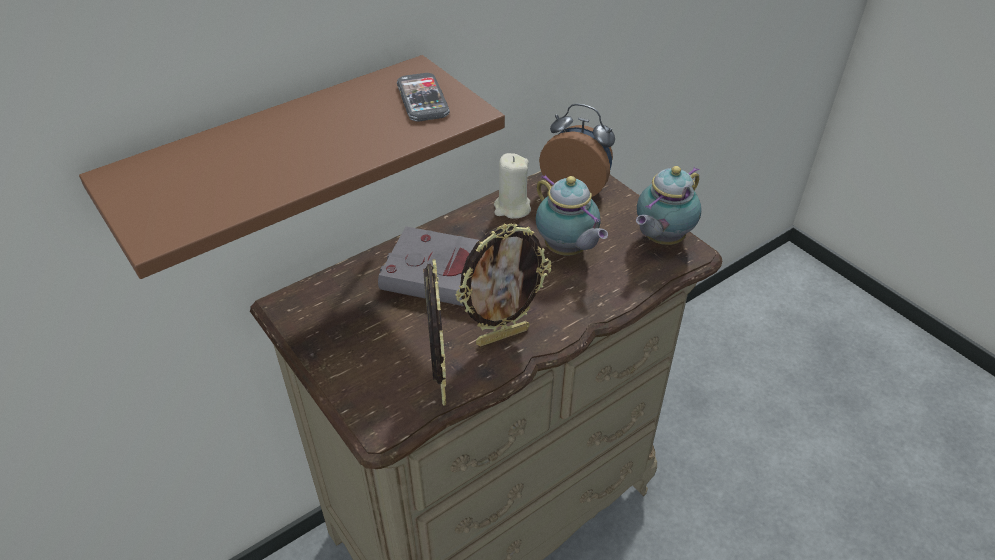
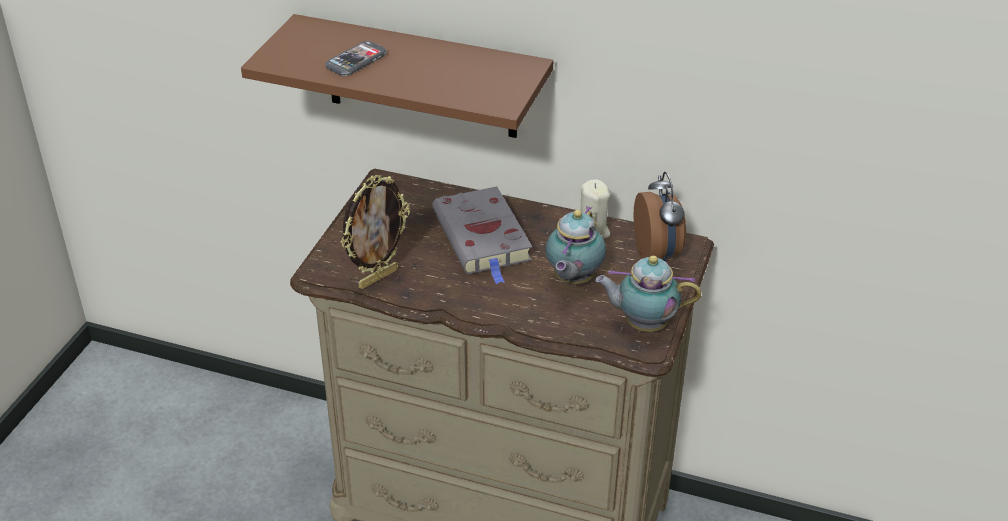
camera: 55 degrees right, 5 degrees down
phone [397,73,450,122] -> phone moved to [326,41,387,76]
picture frame [455,223,551,347] -> none

